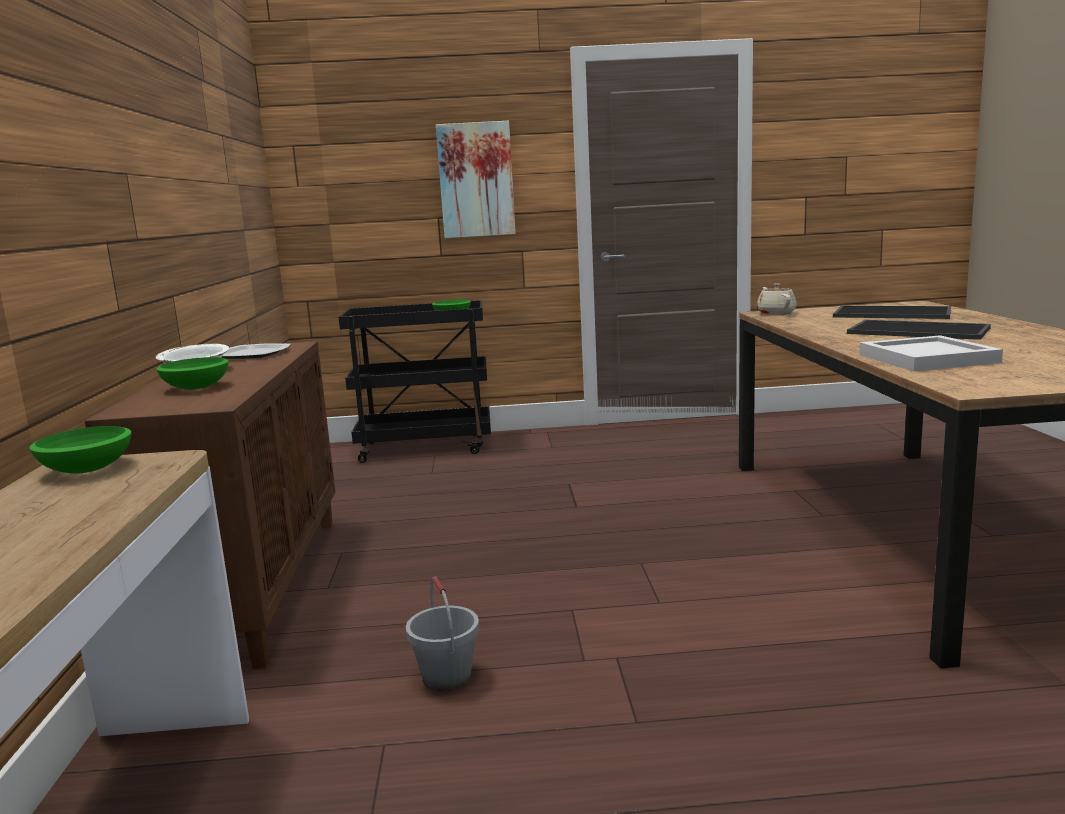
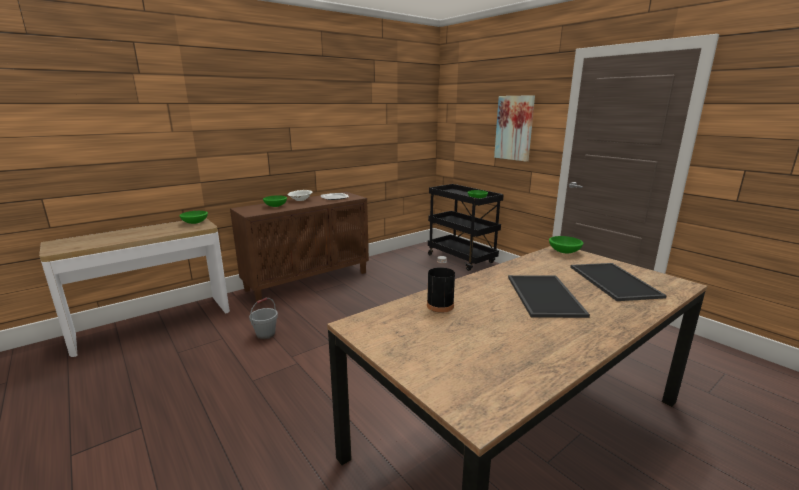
camera: 55 degrees right, 5 degrees up
beige teapot [757,283,797,315] -> green bowl [549,236,584,253]
white tray [859,335,1003,371] -> black bottle [427,256,455,313]

